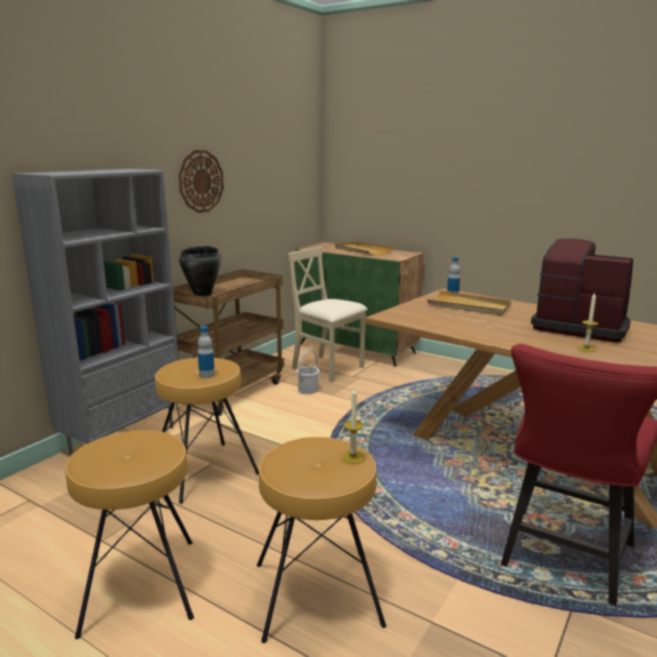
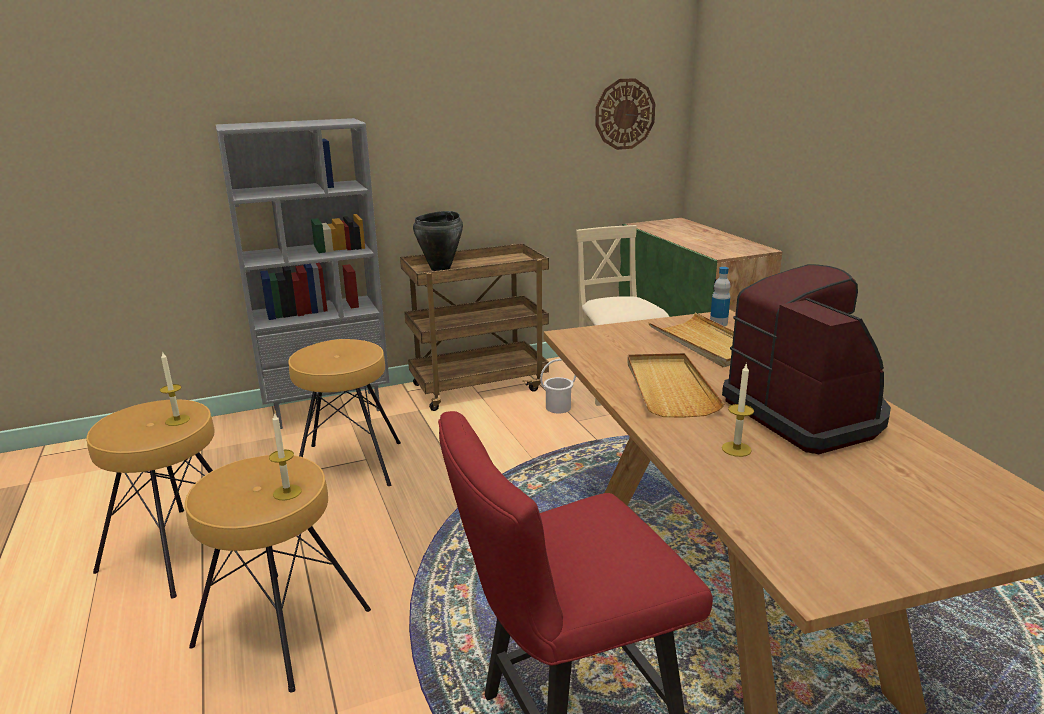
camera: 35 degrees right, 5 degrees up
wall clock [179,150,224,213] -> wall clock moved to [595,78,655,150]
bottle [198,326,215,378] -> none
beige tray [335,242,393,256] -> beige tray moved to [627,353,724,418]
none -> candle [160,351,190,426]

